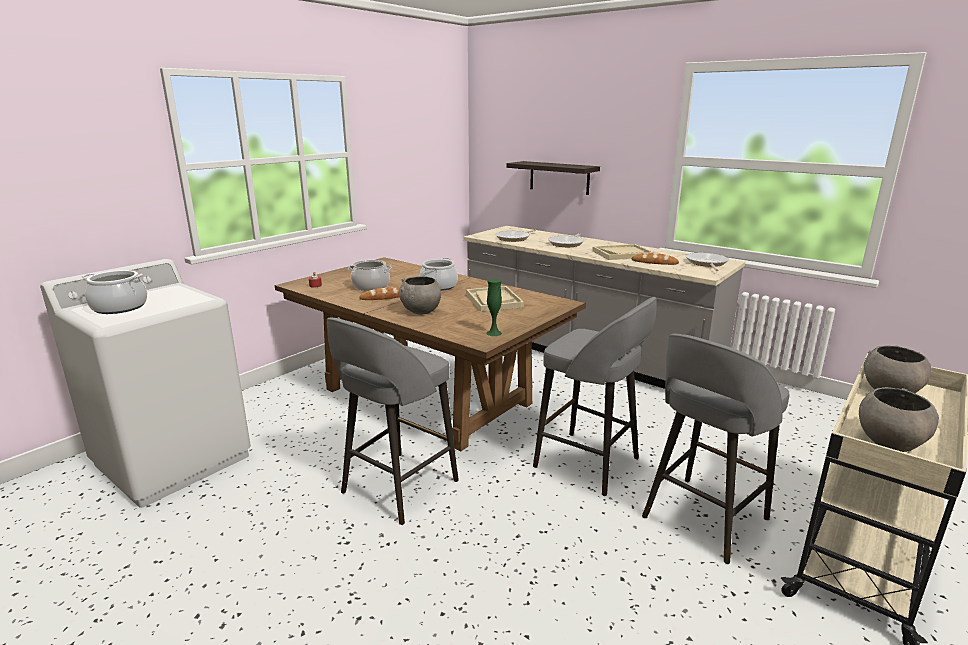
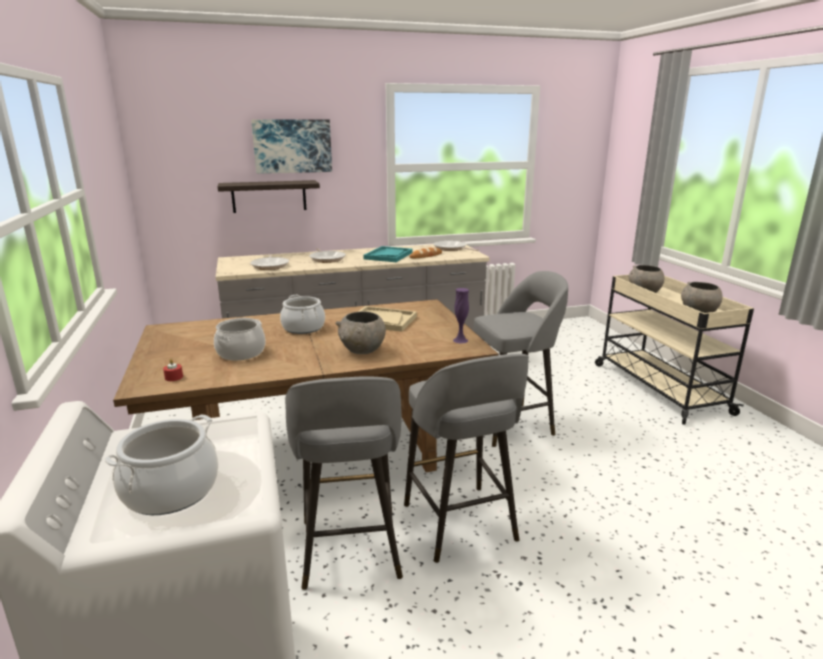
camera: 55 degrees left, 0 degrees up
bread [359,287,399,300] -> none
green vase [486,279,502,336] -> purple vase [453,288,469,343]
beige tray [592,244,654,260] -> turquoise tray [363,246,412,262]
grey stool [642,334,789,564] -> grey stool moved to [285,376,403,590]
none -> picture [251,119,332,174]

